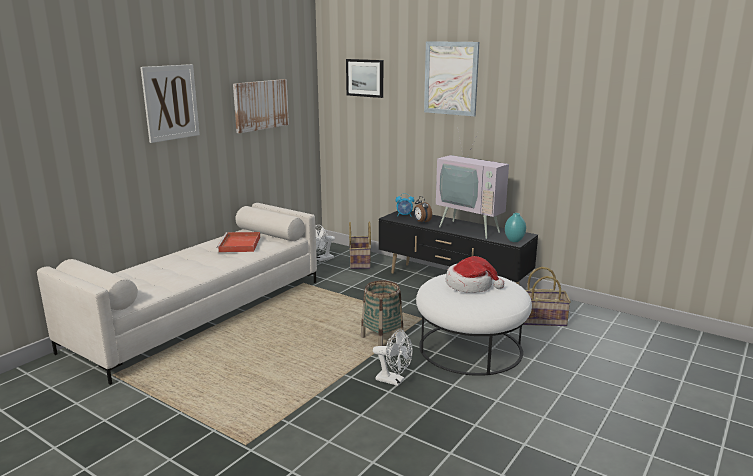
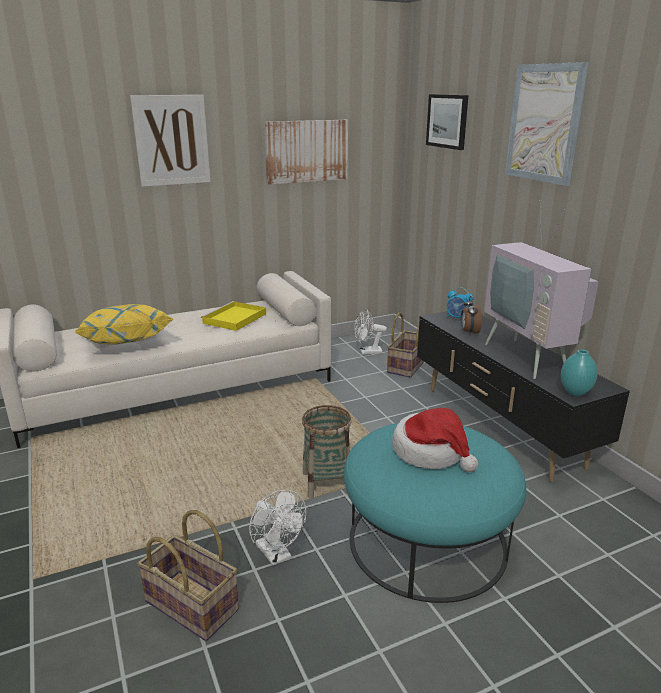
camera: 30 degrees right, 5 degrees up
red tray [217,232,260,252] -> yellow tray [201,301,266,331]
white ottoman [416,274,532,376] -> turquoise ottoman [344,423,526,603]
basket [523,267,571,326] -> basket moved to [137,510,239,641]
none -> yellow pillow [73,304,173,345]

